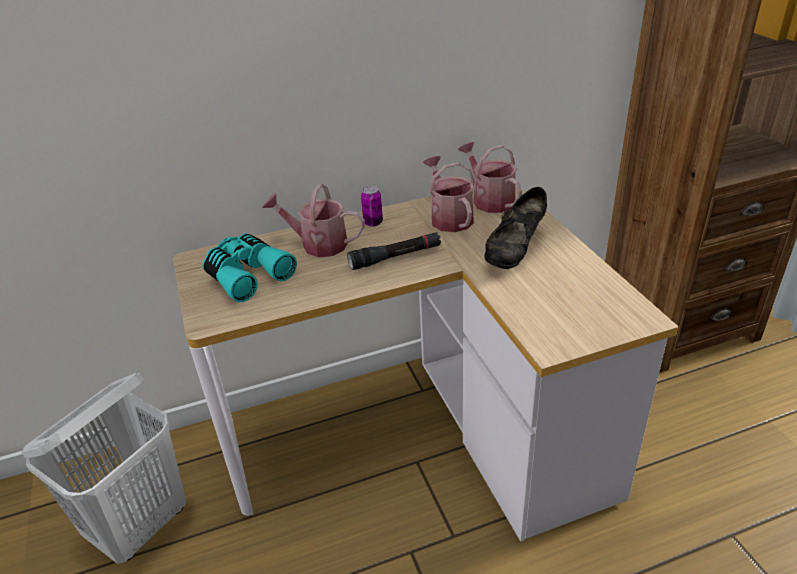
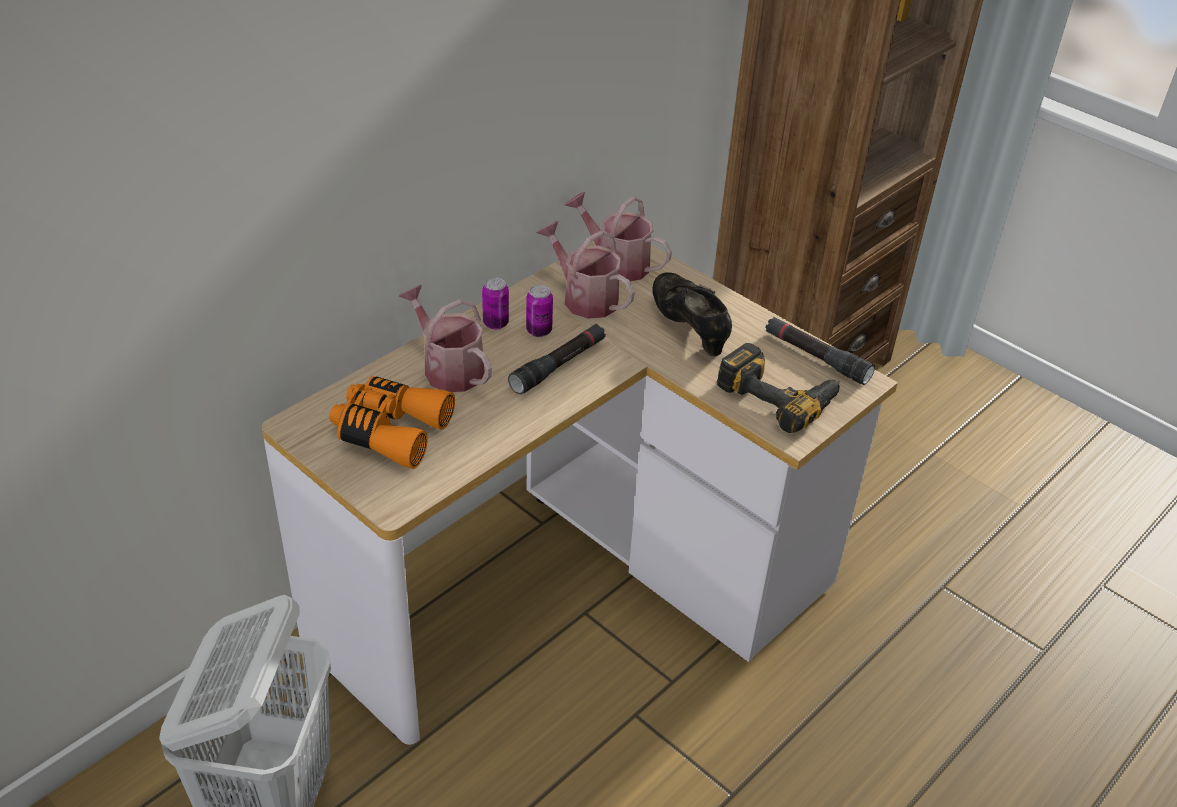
camera: 30 degrees left, 5 degrees up
turquoise binoculars [202,234,297,302] -> orange binoculars [329,376,455,469]
watering can [262,184,365,257] -> watering can turned 60 degrees clockwise [399,285,492,392]
black shoe [484,187,547,269] -> black shoe turned 150 degrees clockwise [653,272,732,356]
none -> can [526,285,553,337]
none -> power drill [717,343,840,433]
none -> black flashlight [766,317,875,385]

